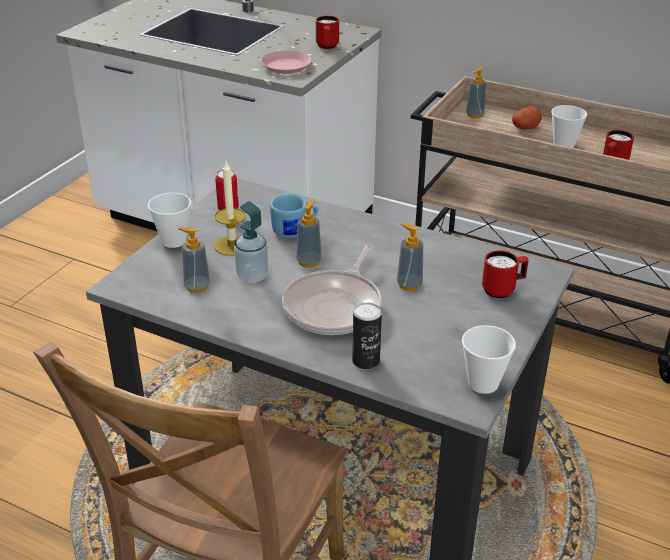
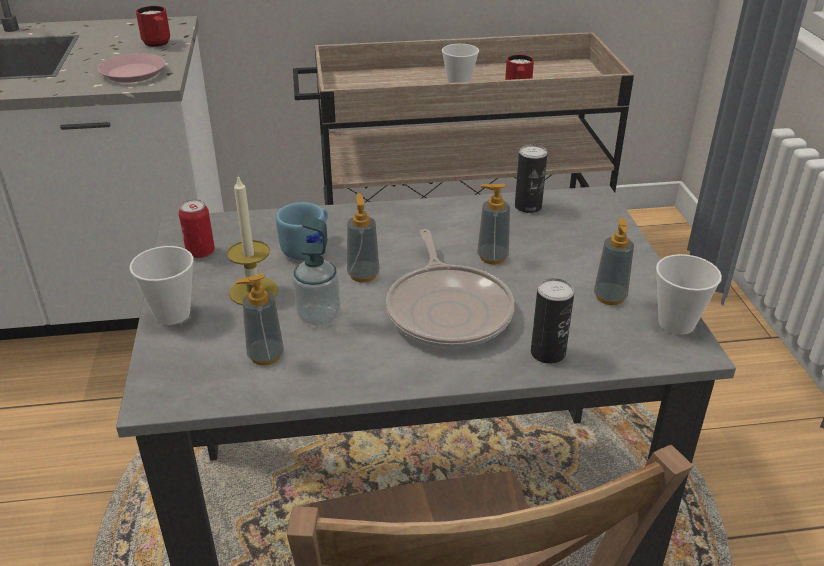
camera: 35 degrees left, 0 degrees up
soap dispenser [466,67,486,119] -> soap dispenser moved to [594,218,634,305]
red mug [482,250,529,298] -> none
potato [512,106,542,129] -> none
none -> can [515,145,547,213]

